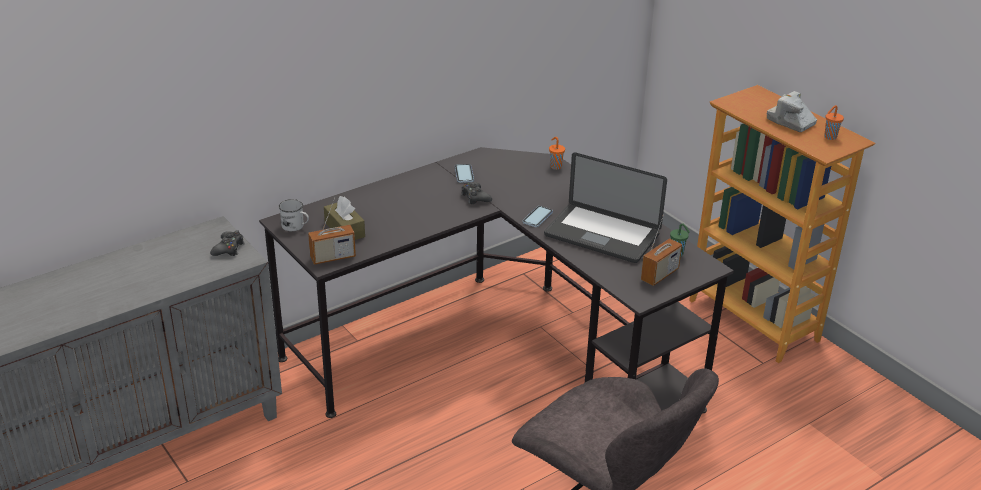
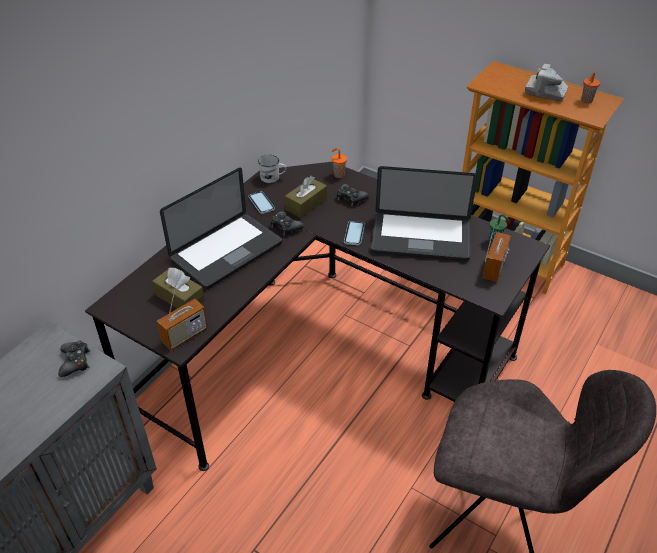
camera: 20 degrees left, 10 degrees up
white mug [279,199,309,231] -> white mug moved to [258,155,286,183]
none -> laptop [160,168,282,289]
none -> brown tissue box [285,176,327,218]
none -> black game controller [337,184,369,206]

